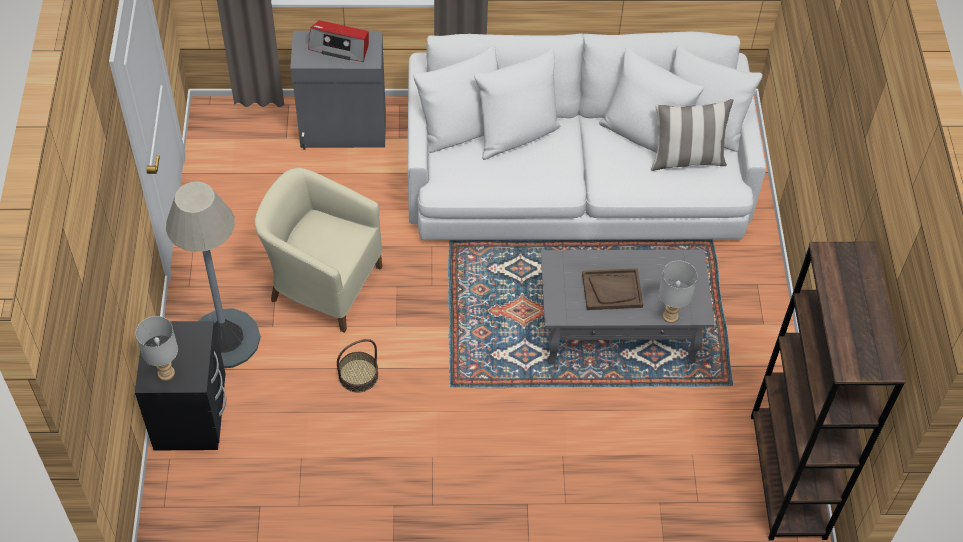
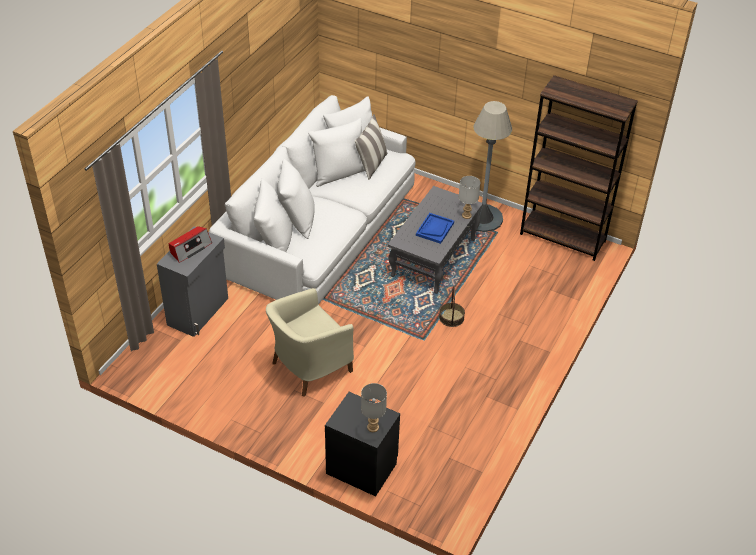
camera: 60 degrees left, 10 degrees down
grey floor lamp [166,182,261,368] -> grey floor lamp moved to [473,101,512,232]
basket [337,339,378,393] -> basket moved to [439,286,465,327]
brown tray [582,268,643,310] -> blue tray [416,213,454,244]

